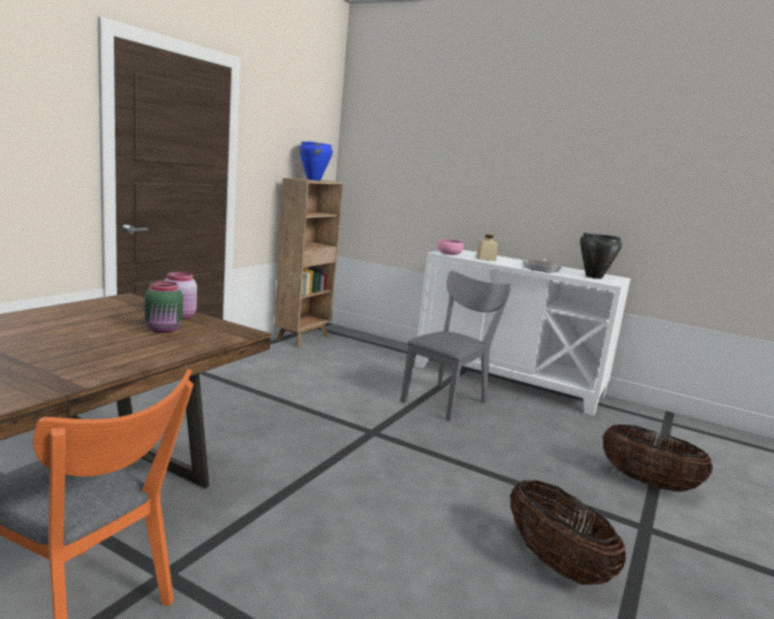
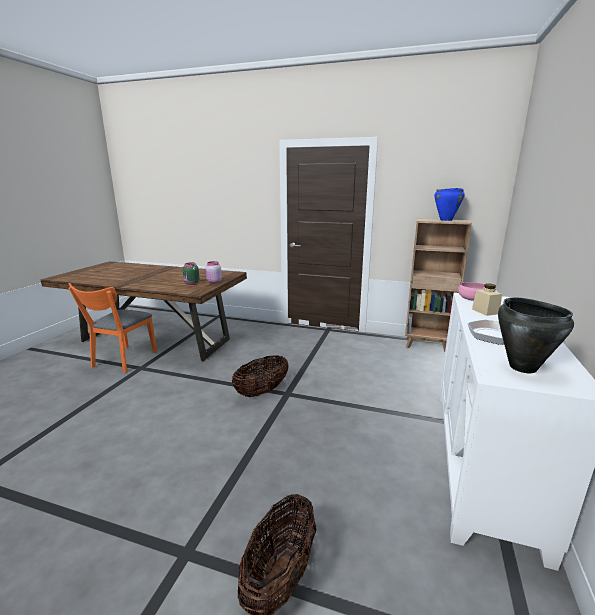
camera: 80 degrees right, 5 degrees up
grey chair [400,271,512,421] -> none
basket [510,480,626,585] -> basket moved to [232,355,289,397]

